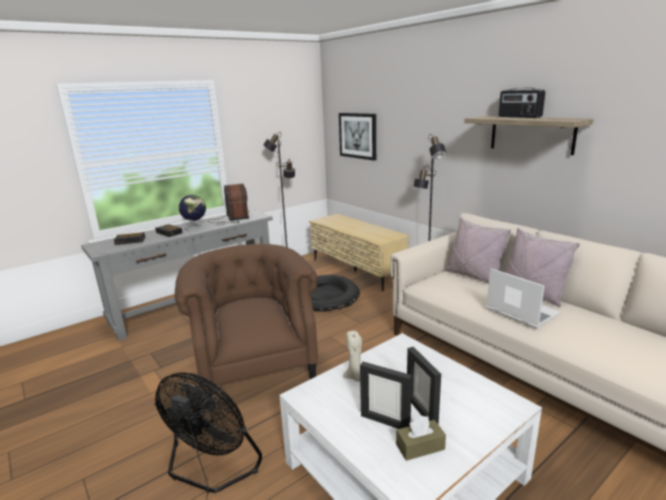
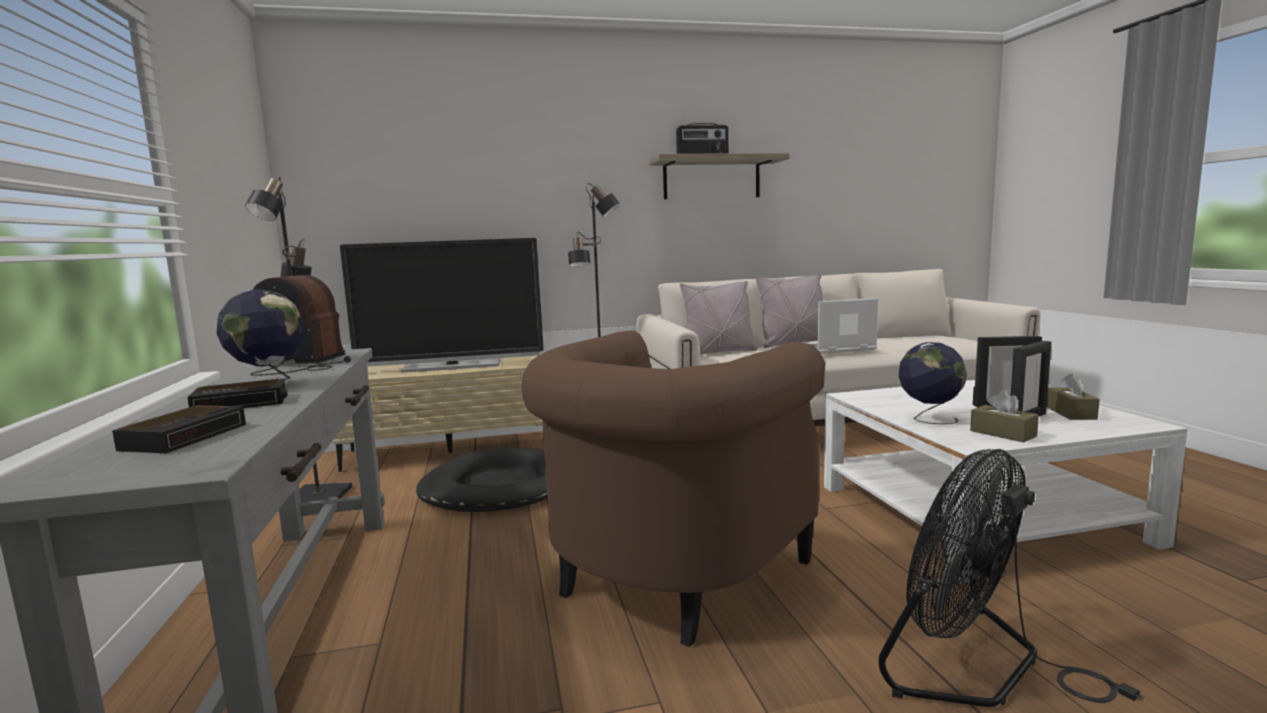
camera: 65 degrees left, 10 degrees down
brown armchair [175,244,318,410] -> brown armchair turned 60 degrees counterclockwise [522,331,826,647]
picture [339,113,376,161] -> none
beige candle [343,331,362,382] -> globe [899,342,967,424]
none -> television [340,238,544,373]
none -> brown tissue box [970,391,1039,442]

